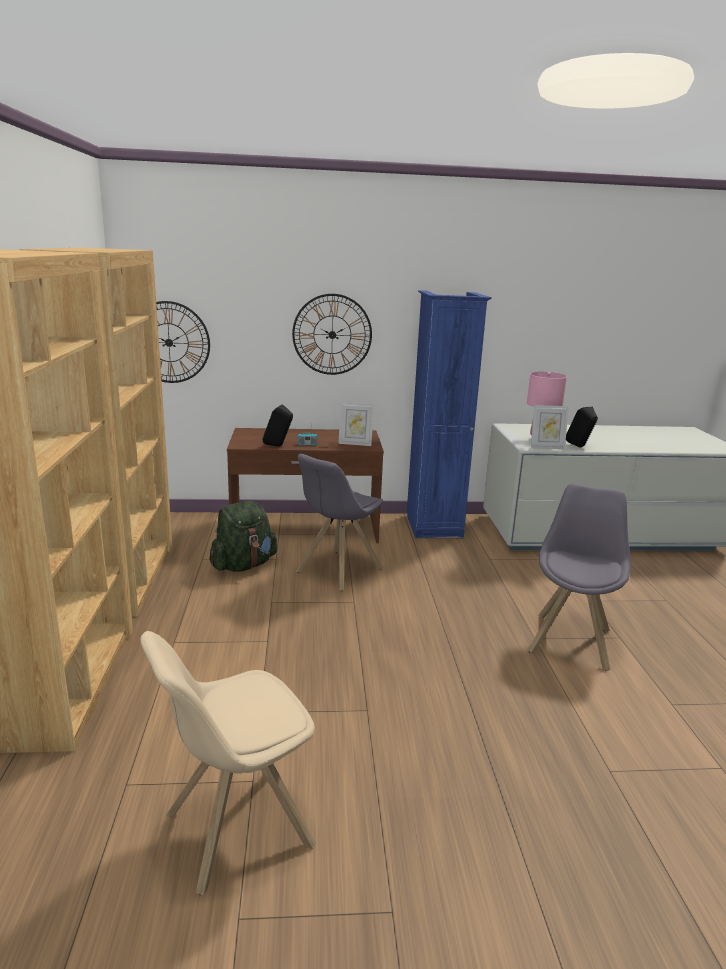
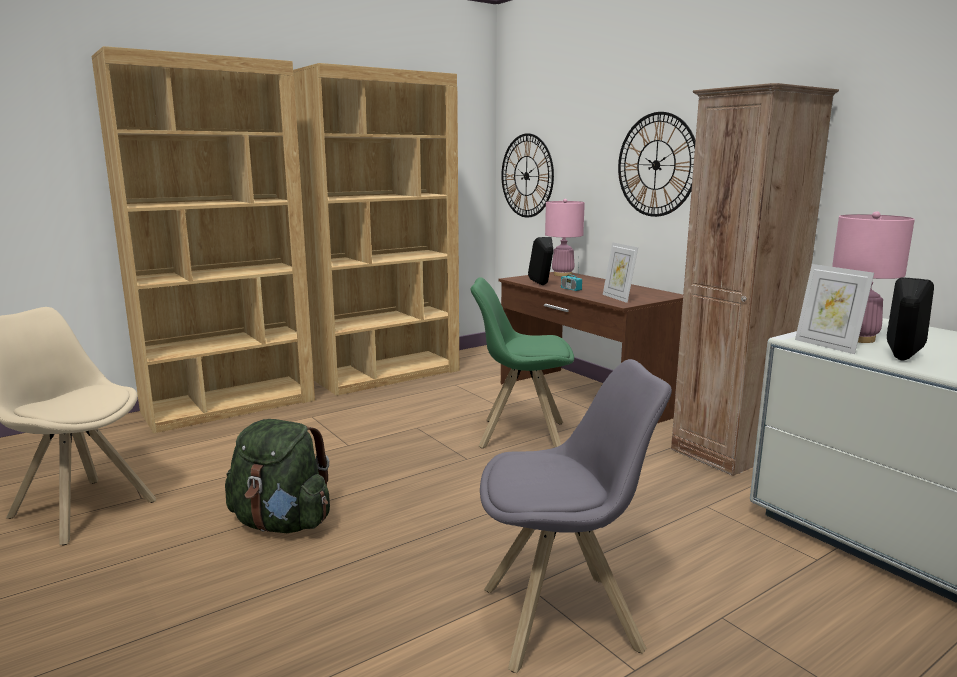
camera: 60 degrees right, 5 degrees down
green backpack [210,501,277,572] -> green backpack moved to [225,419,330,533]
grey chair [296,454,383,591] -> green chair [471,277,574,448]
blue cabinet [407,290,492,538] -> brown cabinet [671,83,839,476]
none -> pink table lamp [545,199,585,276]

